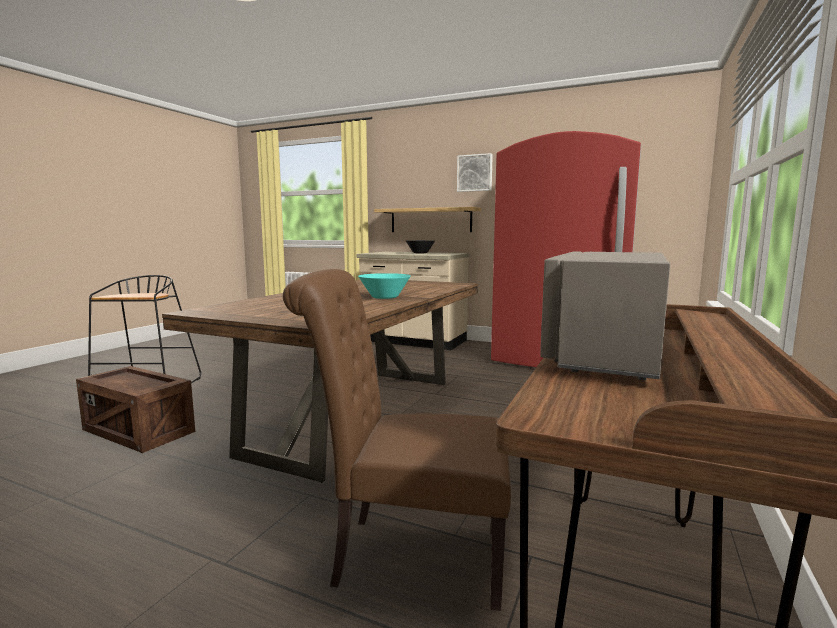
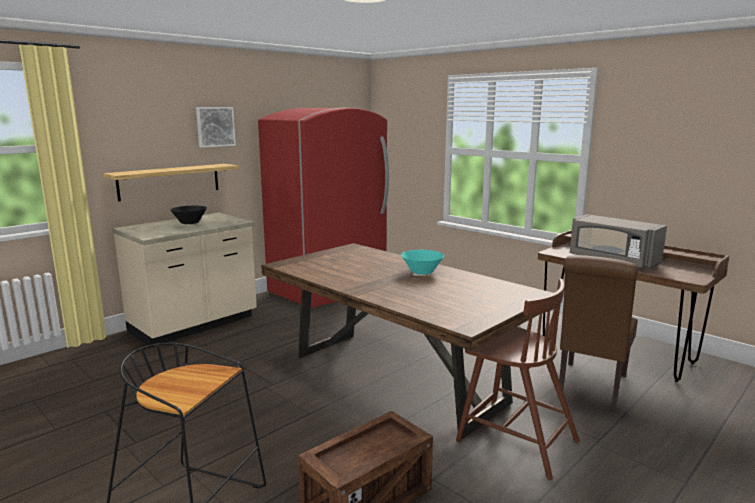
camera: 70 degrees left, 5 degrees up
none -> brown chair [456,279,580,480]

